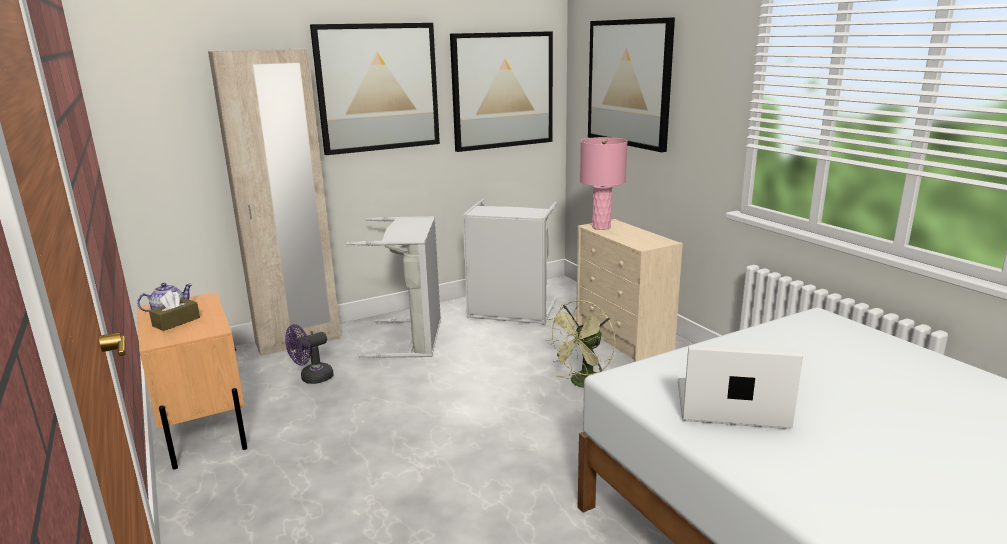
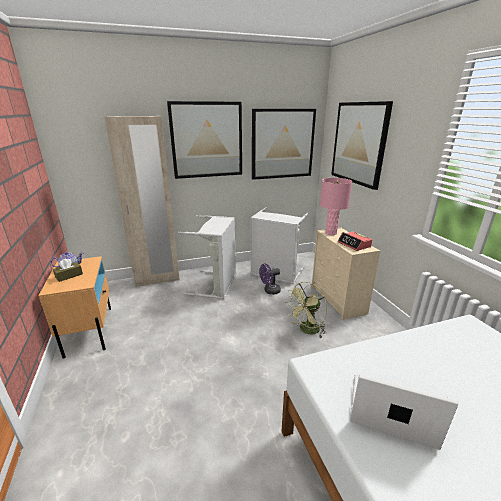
camera: 10 degrees right, 5 degrees up
purple fan [285,324,333,384] -> purple fan moved to [259,264,281,295]
none -> alarm clock [338,231,372,251]

